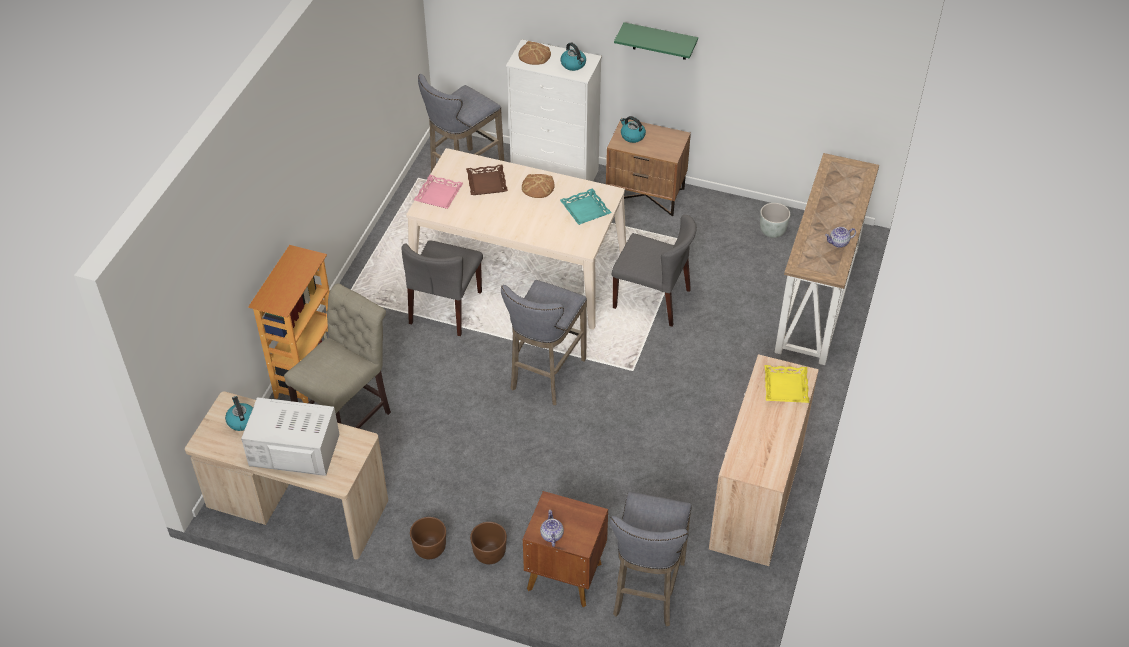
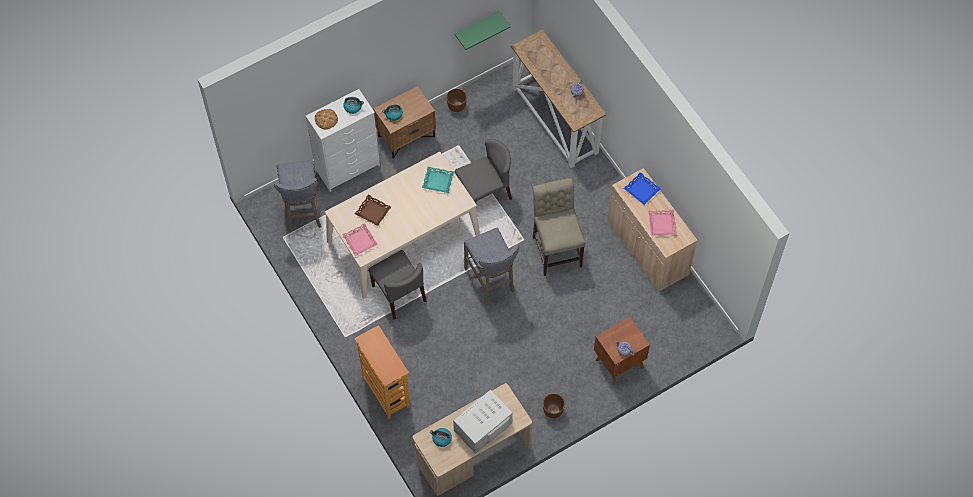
camera: 50 degrees left, 15 degrees up
beige chair [284,283,391,428] -> beige chair moved to [533,178,585,276]
brown planter [470,522,507,564] -> brown planter moved to [446,88,467,112]
bread [522,174,555,198] -> none
grey stool [610,492,692,626] -> none
green shelf [614,22,698,60] -> green shelf moved to [454,11,511,50]
grey planter [760,203,790,238] -> none
yellow tray [765,365,809,403] -> blue tray [624,172,661,205]
none -> pink tray [648,210,677,236]

